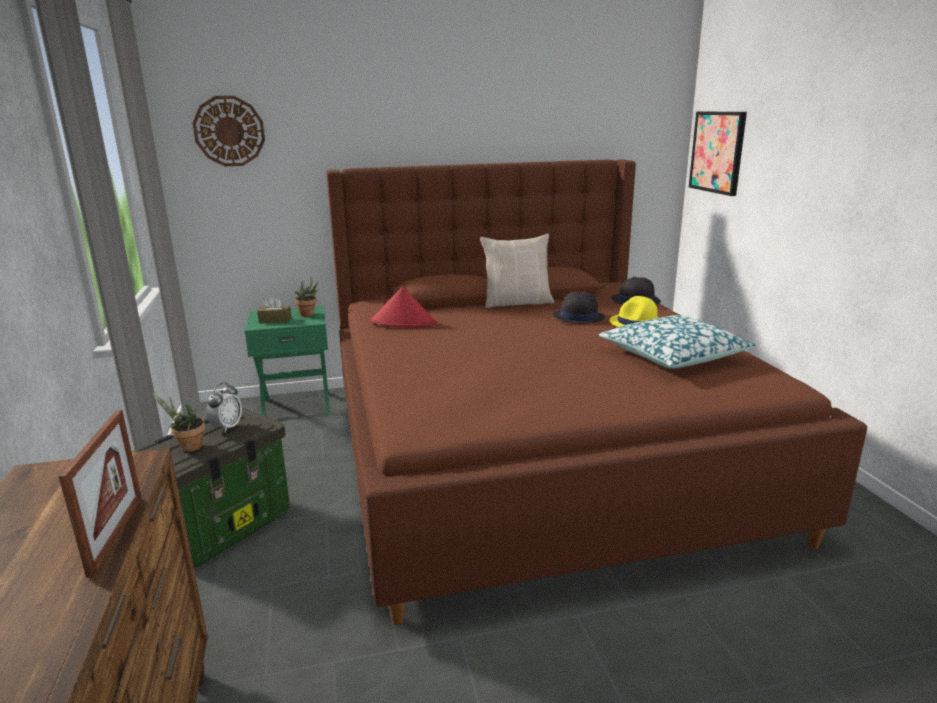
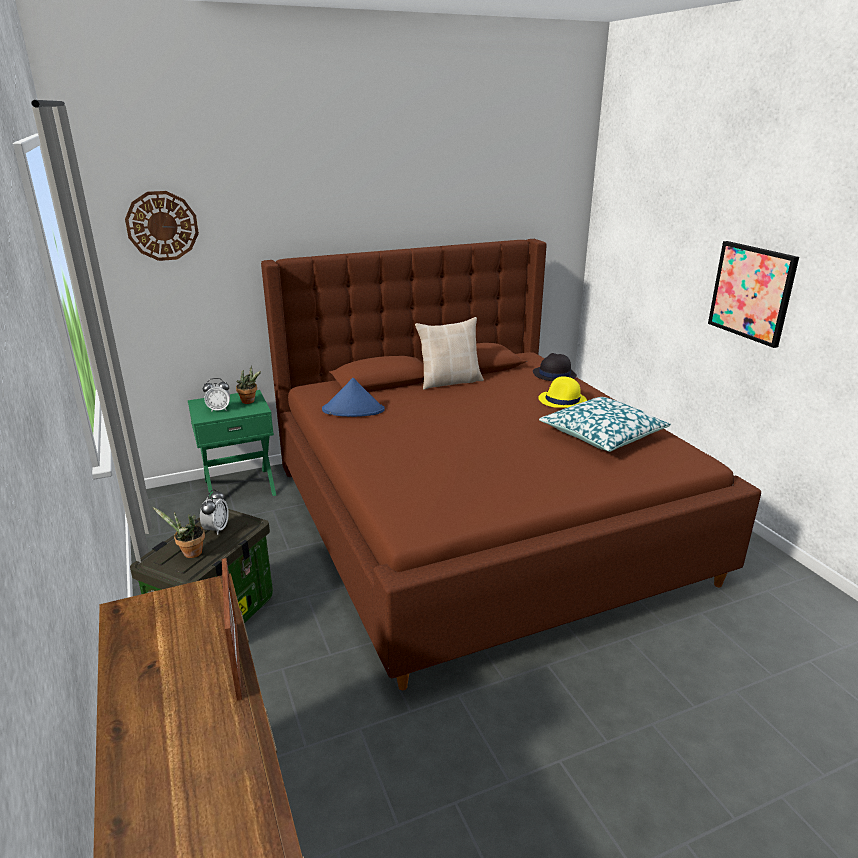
camera: 10 degrees left, 5 degrees up
brown tissue box [257,297,292,323] -> alarm clock [203,378,230,412]
red hat [370,286,436,327] -> blue hat [322,378,385,417]
black hat [552,292,605,324] -> none
picture [689,112,747,196] -> picture moved to [708,241,799,348]

